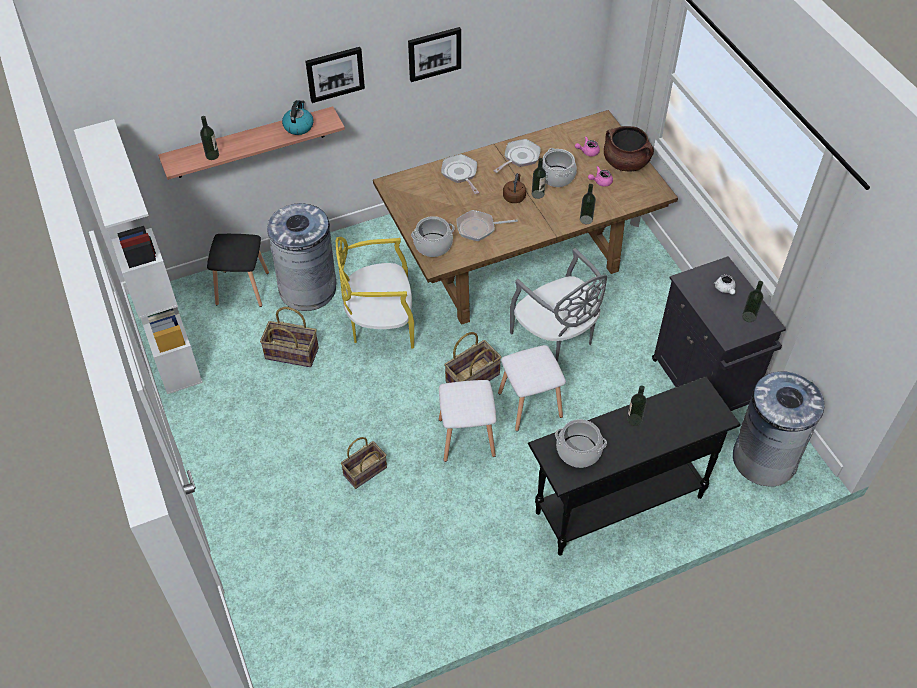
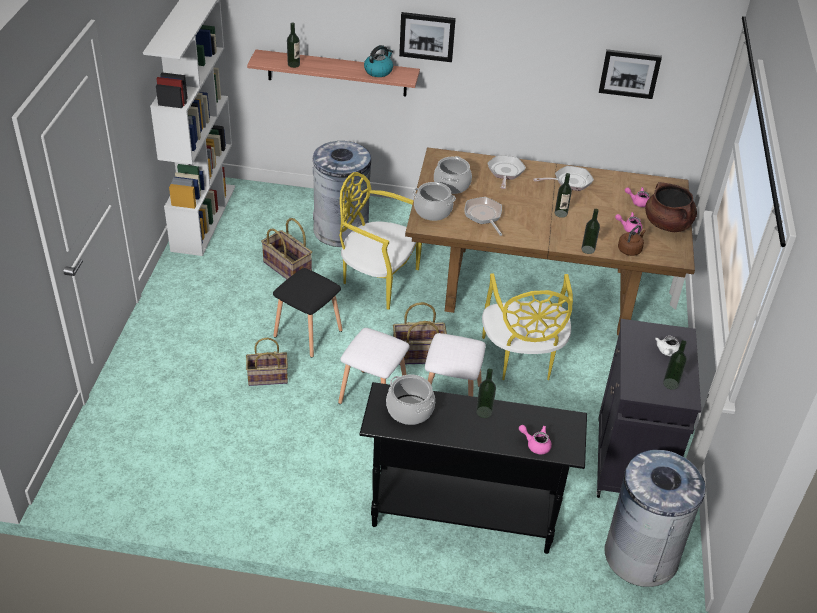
camera: 30 degrees right, 10 degrees down
black stool [207,234,269,307] -> black stool moved to [273,268,343,358]
picture [408,27,461,82] -> picture moved to [599,49,662,99]
frying pan [456,210,518,241] -> frying pan turned 45 degrees clockwise [464,197,502,236]
brown kettle [503,173,526,203] -> brown kettle moved to [618,225,646,256]
grey chair [510,248,607,362] -> yellow chair [482,274,573,380]
cooking pot [543,148,577,187] -> cooking pot moved to [434,156,472,194]
none -> pink teapot [519,425,552,454]

